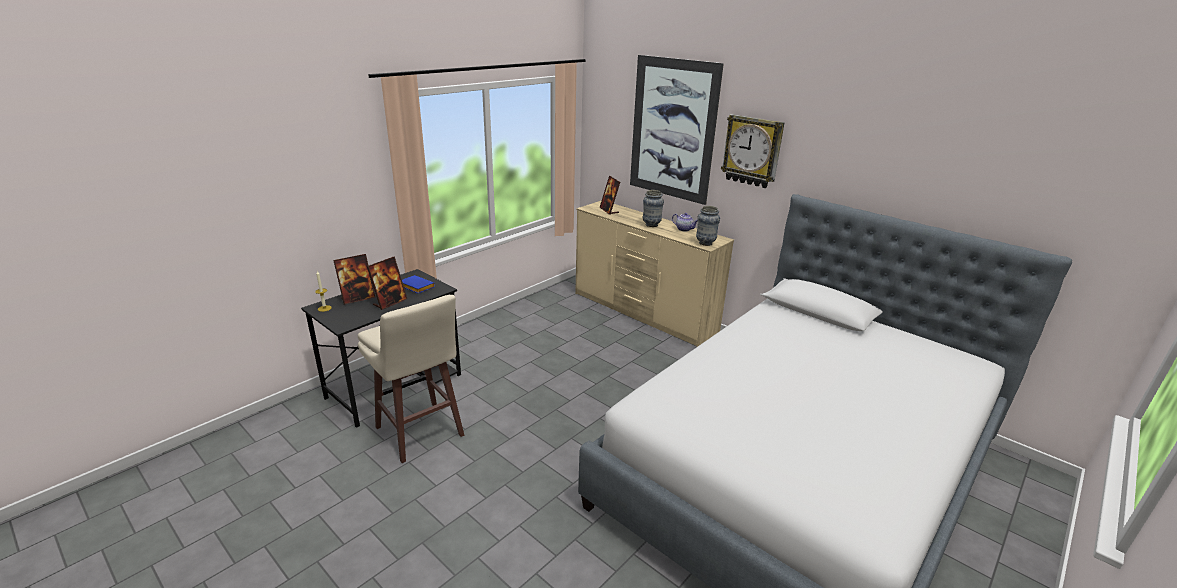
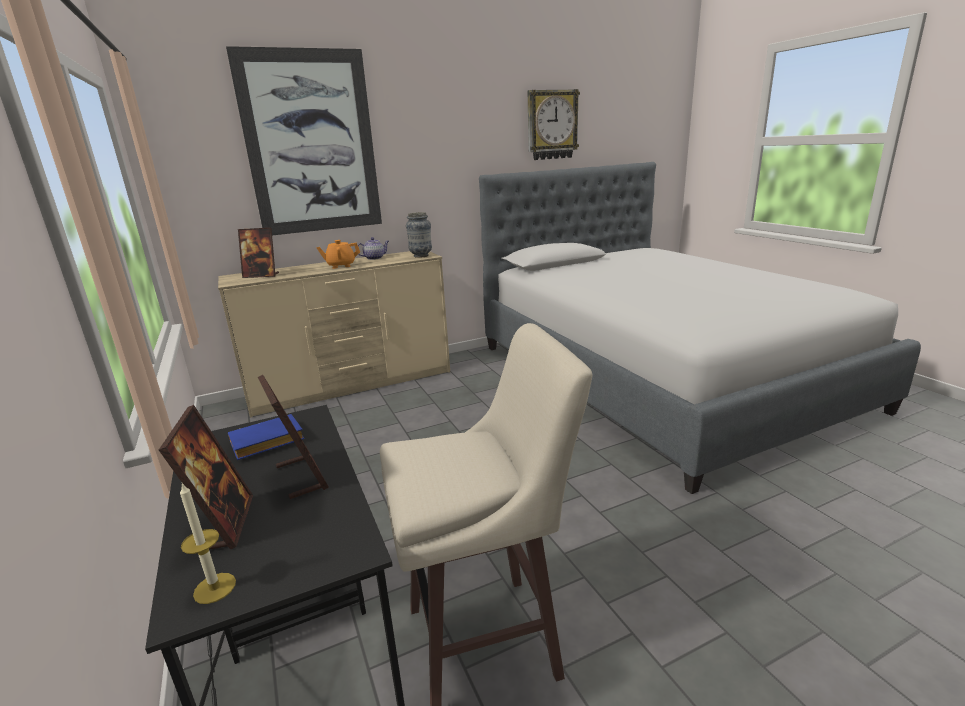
camera: 65 degrees left, 5 degrees down
vase [643,190,664,227] -> orange teapot [316,240,360,269]
wall clock [721,114,784,188] -> wall clock moved to [528,89,580,160]

